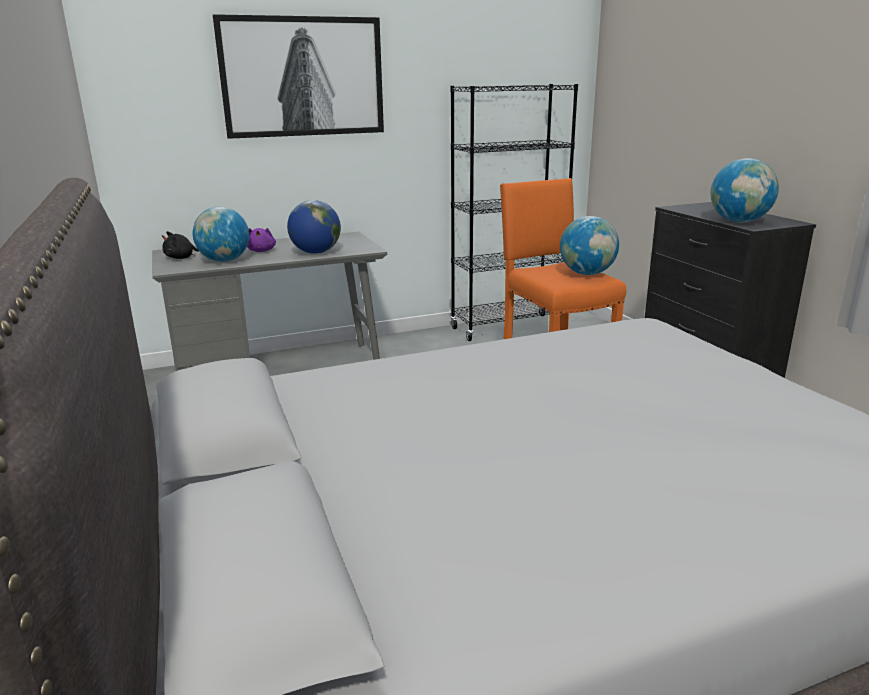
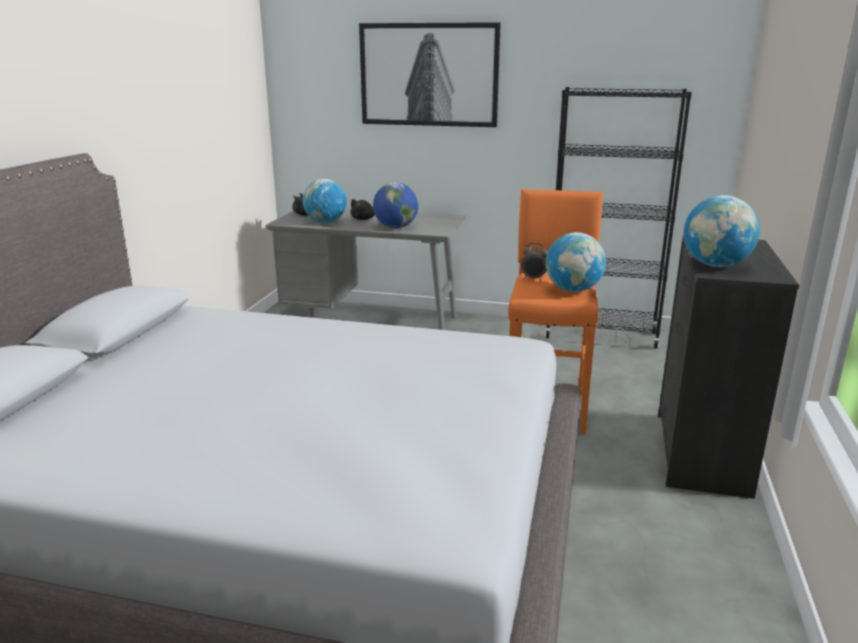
camera: 35 degrees right, 0 degrees up
purple plush toy [247,228,276,252] -> black plush toy [350,199,375,220]
none -> alarm clock [521,242,548,281]

